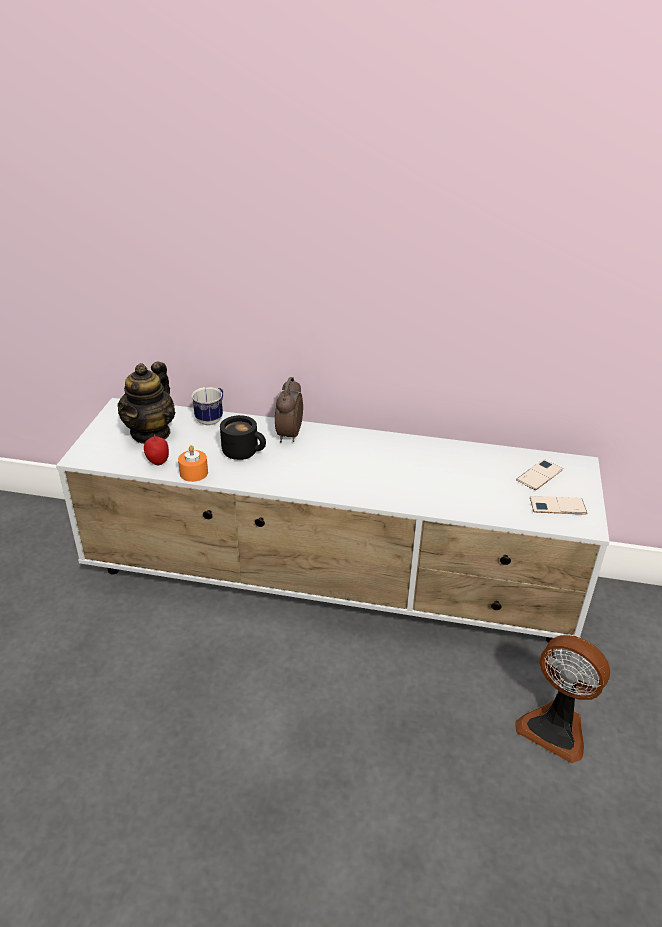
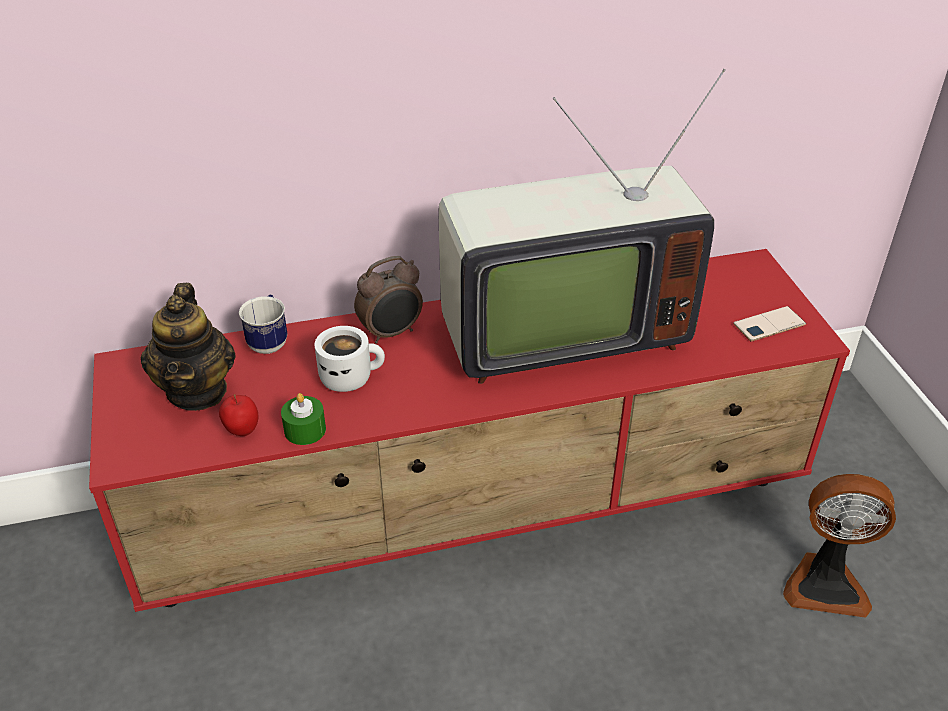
camera: 25 degrees left, 5 degrees up
white tv stand [56,398,609,643] -> red tv stand [89,249,850,612]
orange candle [178,445,208,482] -> green candle [281,393,326,445]
black mug [220,415,266,460] -> white mug [314,326,385,392]
alarm clock [275,377,303,442] -> alarm clock turned 105 degrees counterclockwise [354,256,423,344]
phone [516,459,563,490] -> none
none -> television [439,69,725,384]

